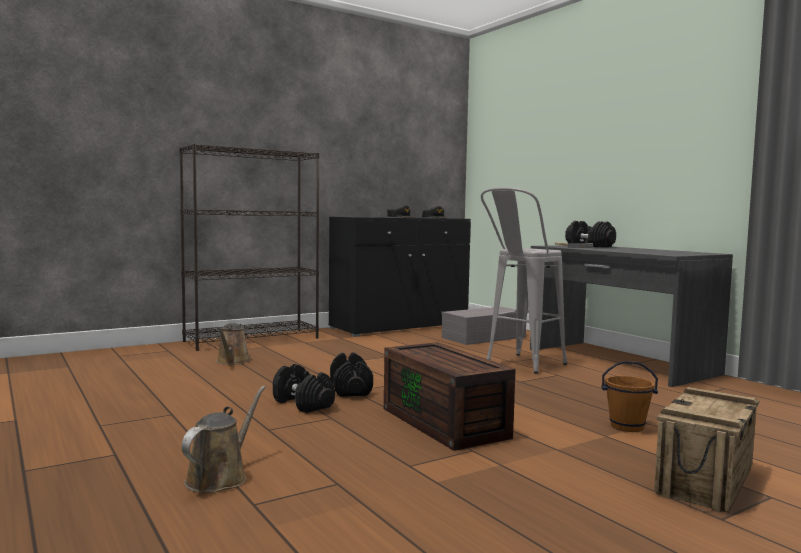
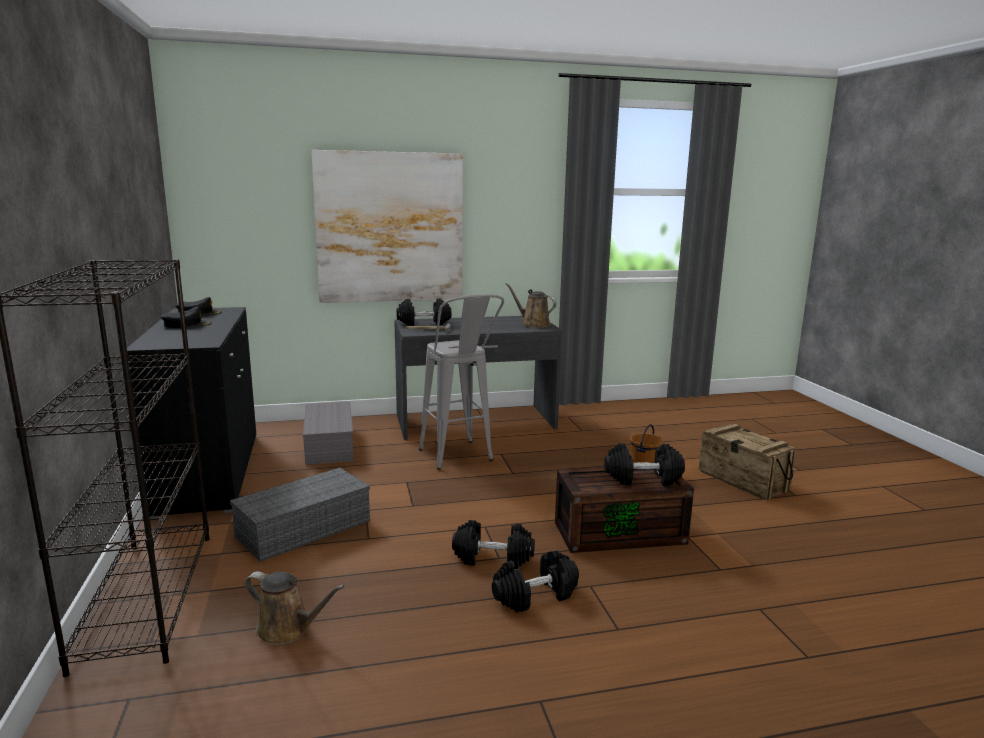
camera: 70 degrees left, 10 degrees up
brown watering can [181,386,266,493] -> brown watering can moved to [506,283,557,328]
none -> grey storage box [230,468,370,562]
none -> picture [311,150,463,303]
none -> black dumbbell [604,443,685,486]

